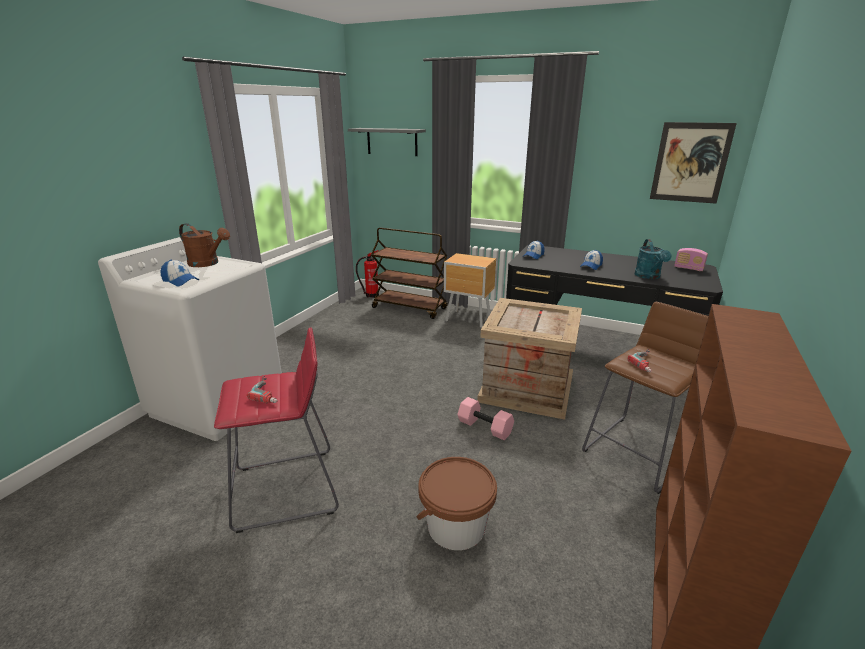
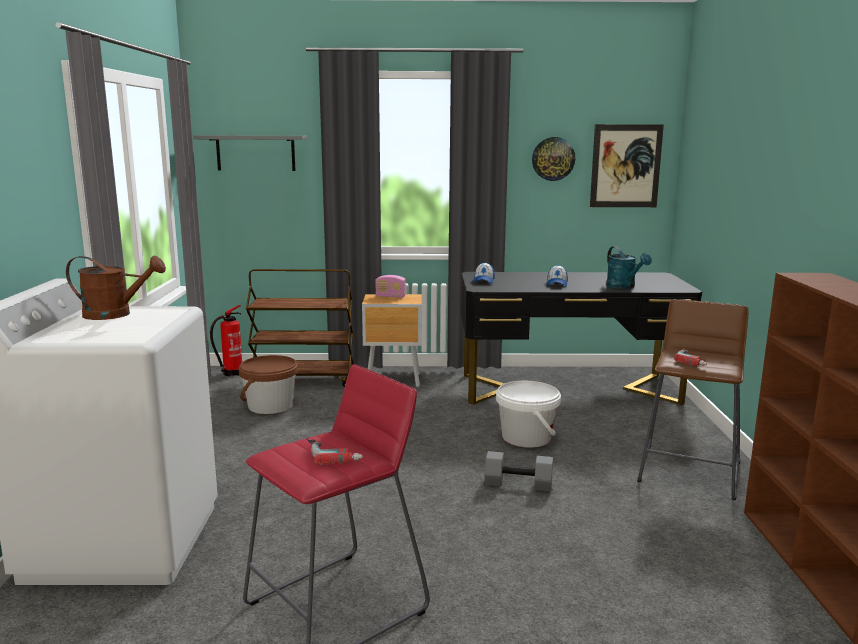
camera: 25 degrees left, 10 degrees down
cap [160,260,199,286] -> none
brown bucket [416,457,497,550] -> brown bucket moved to [239,355,298,414]
pink dumbbell [457,397,514,440] -> grey dumbbell [484,451,553,492]
crate [477,298,582,420] -> white bucket [496,381,561,448]
radio [674,248,708,271] -> radio moved to [375,275,406,298]
none -> wall clock [532,137,575,181]

